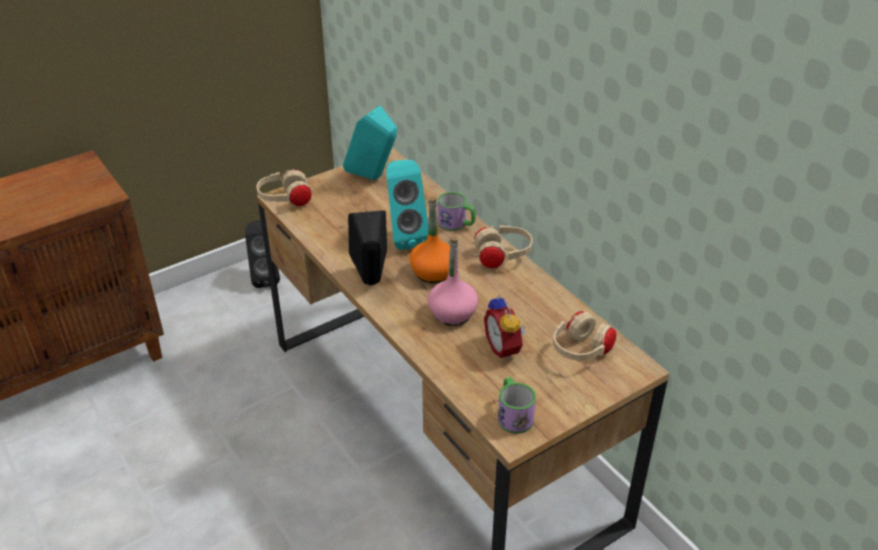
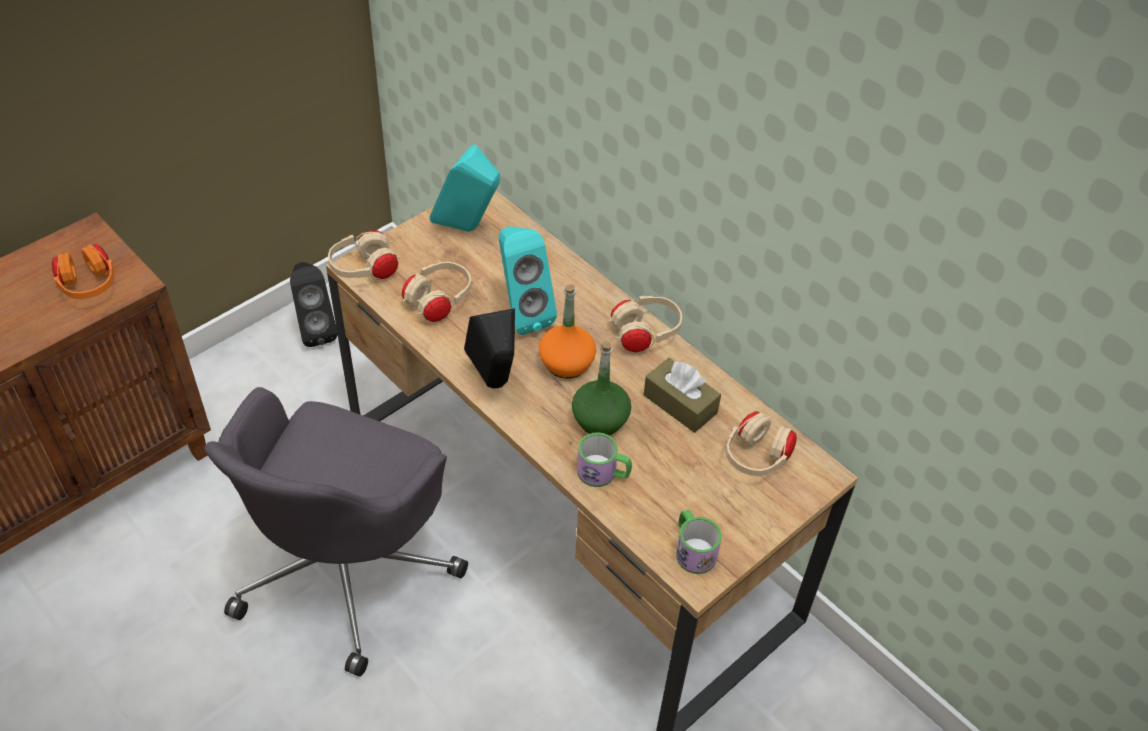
camera: 10 degrees left, 10 degrees up
pink bottle [428,236,478,326] -> green bottle [572,341,631,435]
mug [438,192,476,231] -> mug moved to [577,432,632,487]
alarm clock [484,294,526,360] -> none
none -> orange headphones [52,244,114,299]
none -> grey office chair [204,387,468,677]
none -> beige headphones [402,262,472,322]
none -> brown tissue box [644,358,721,433]

